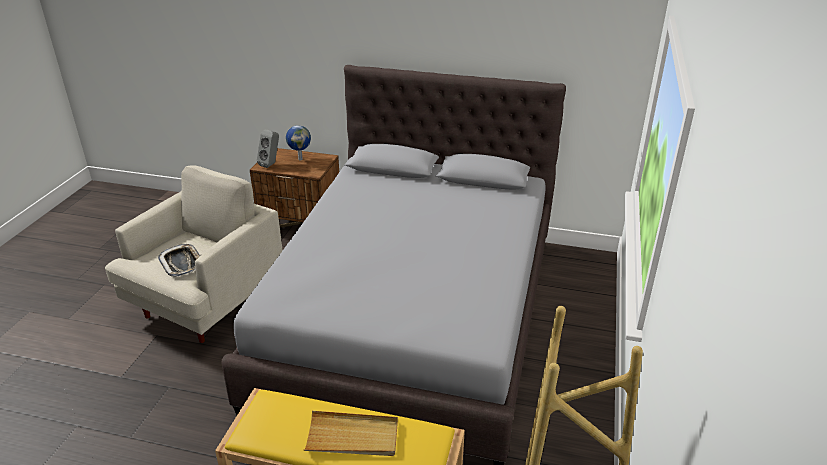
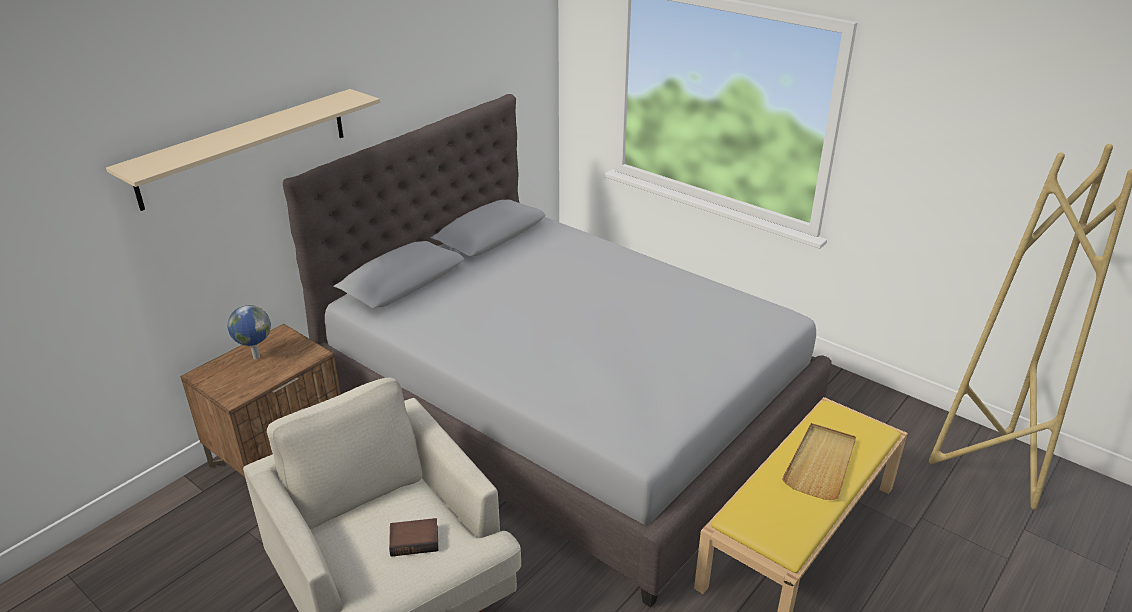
camera: 65 degrees left, 0 degrees up
tray [158,244,200,277] -> book [389,518,439,557]
grey speaker [257,130,279,168] -> none
none -> beige shelf [106,89,380,211]

